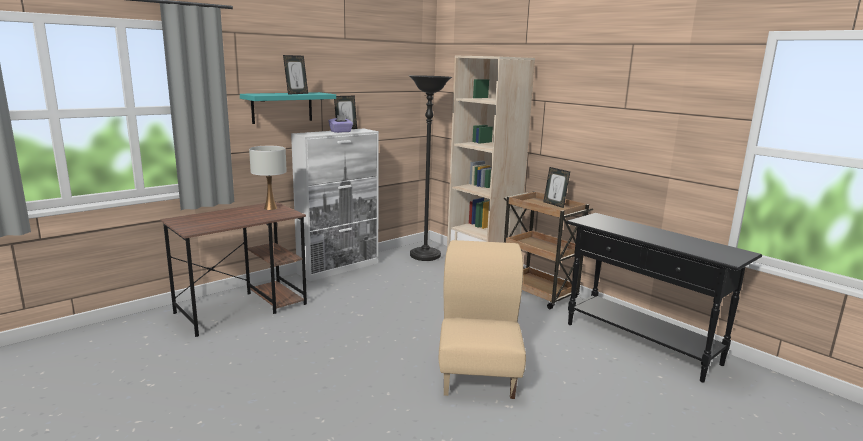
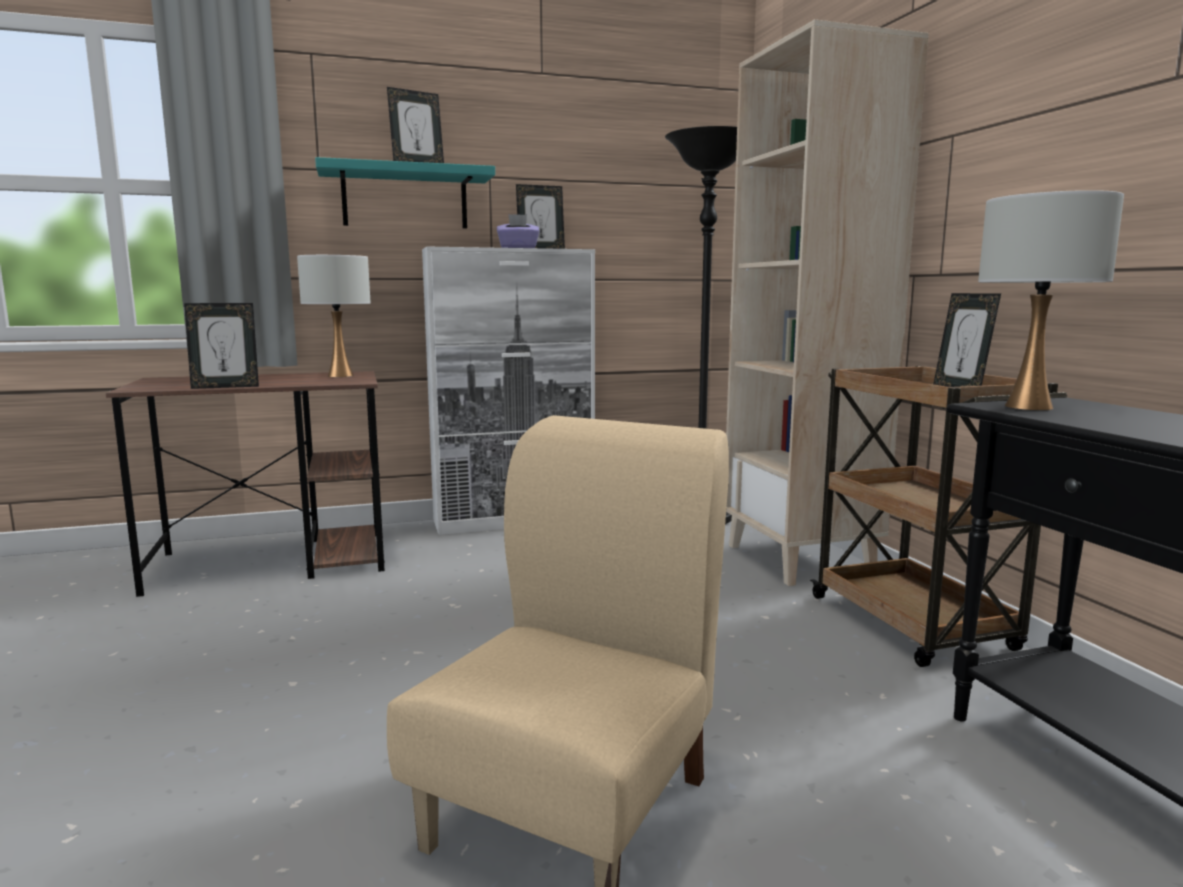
camera: 25 degrees right, 5 degrees down
none -> picture frame [184,303,259,389]
none -> white table lamp [978,190,1124,410]

